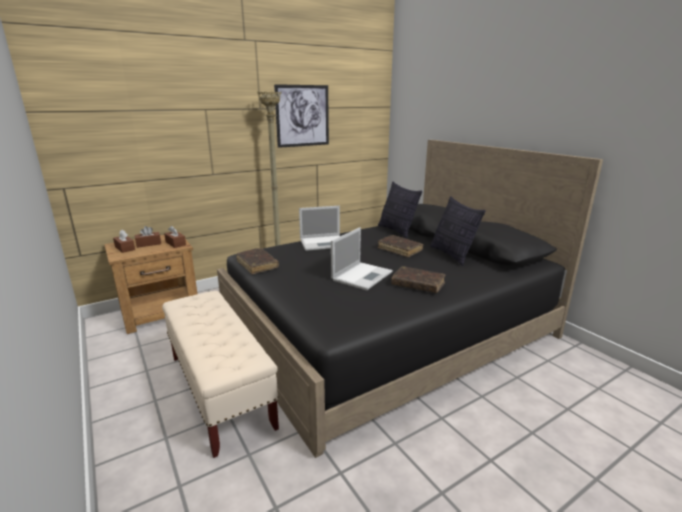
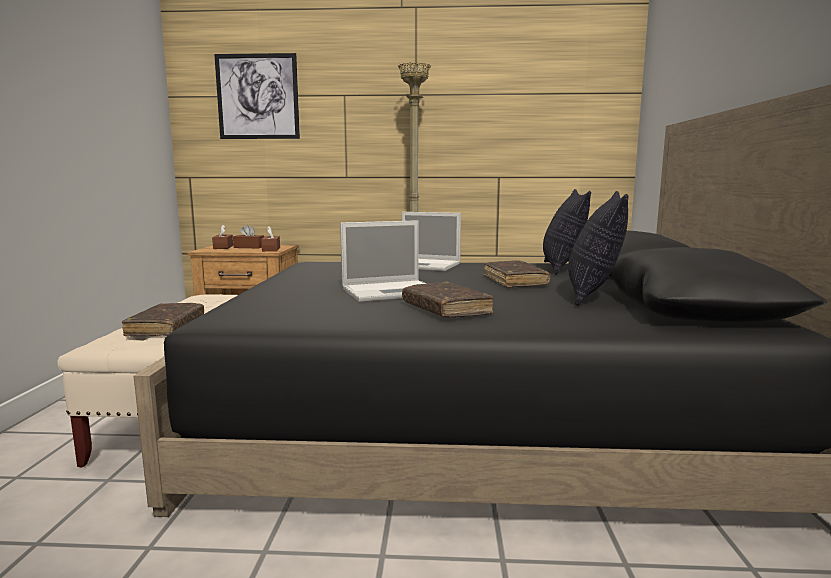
camera: 35 degrees right, 10 degrees down
brown book [237,248,279,275] -> brown book moved to [121,303,204,336]
picture [274,84,329,148] -> picture moved to [214,53,300,139]

